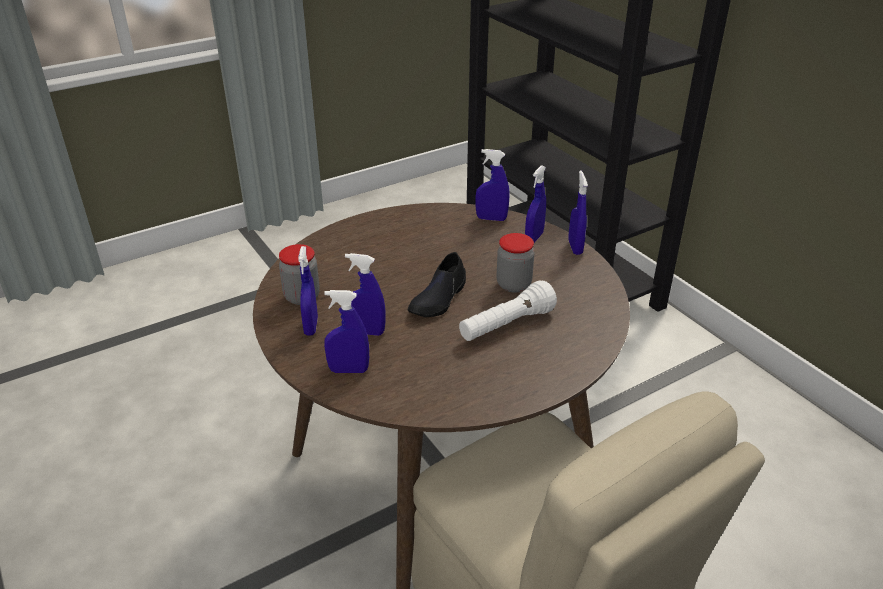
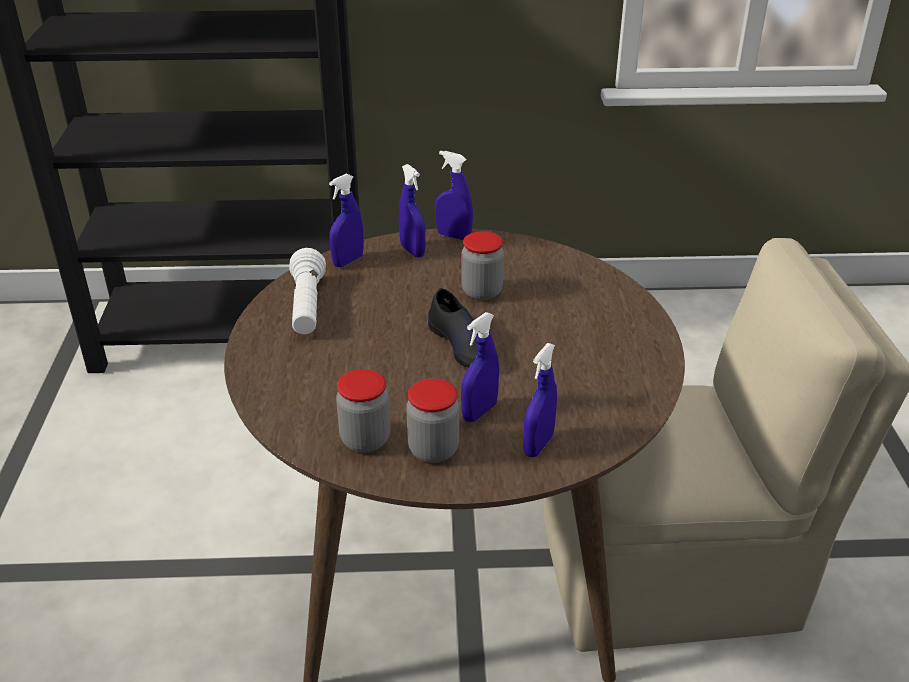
camera: 60 degrees left, 0 degrees up
blue spray bottle [298,246,318,336] -> jar [406,379,459,463]
white flashlight [459,281,557,341] -> white flashlight moved to [289,248,326,334]

